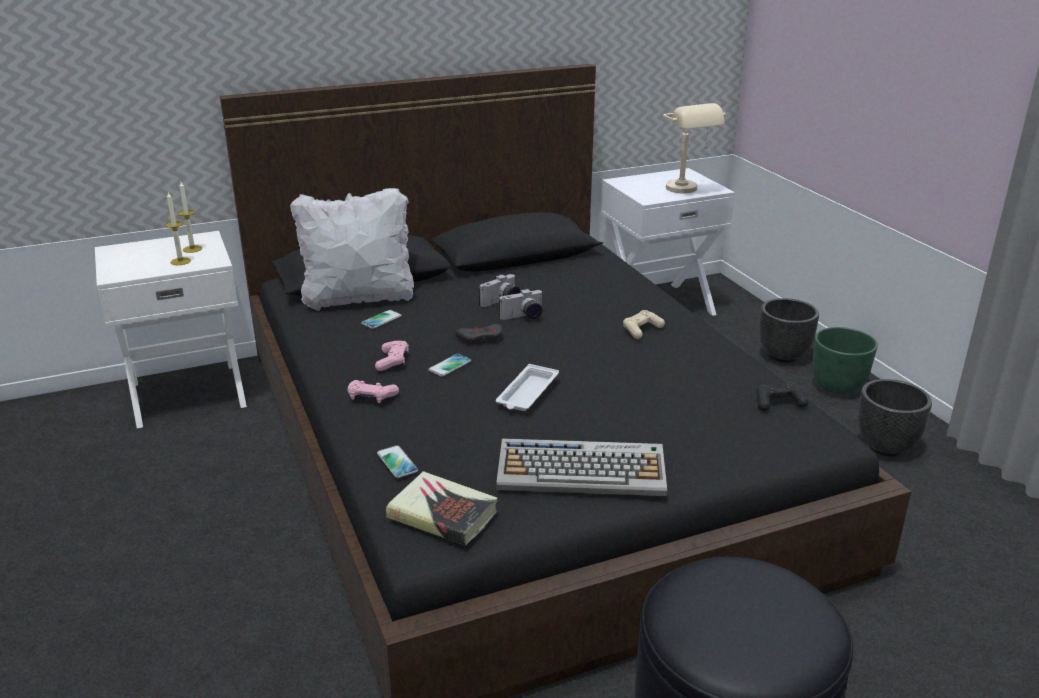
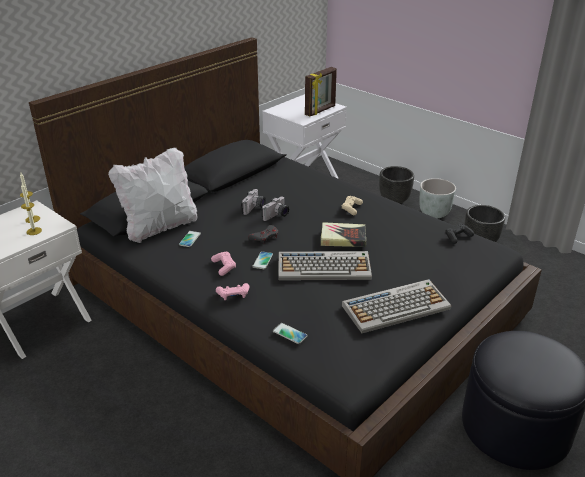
camera: 25 degrees left, 5 degrees up
book [386,471,498,546] -> book moved to [321,222,366,247]
white tray [496,364,559,411] -> keyboard [278,251,372,280]
beige table lamp [663,103,725,193] -> picture frame [305,67,337,117]
green planter [812,327,878,395] -> grey planter [419,178,456,218]

